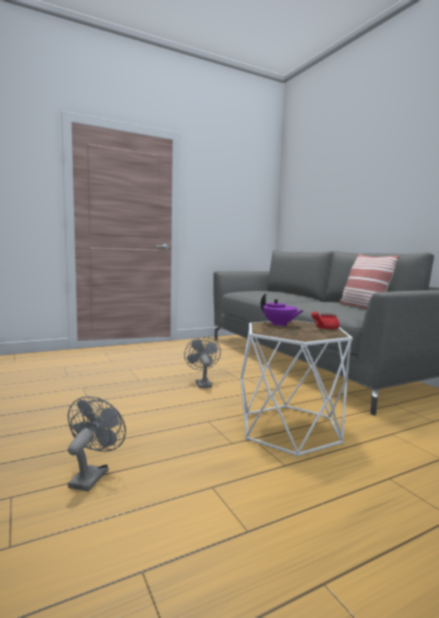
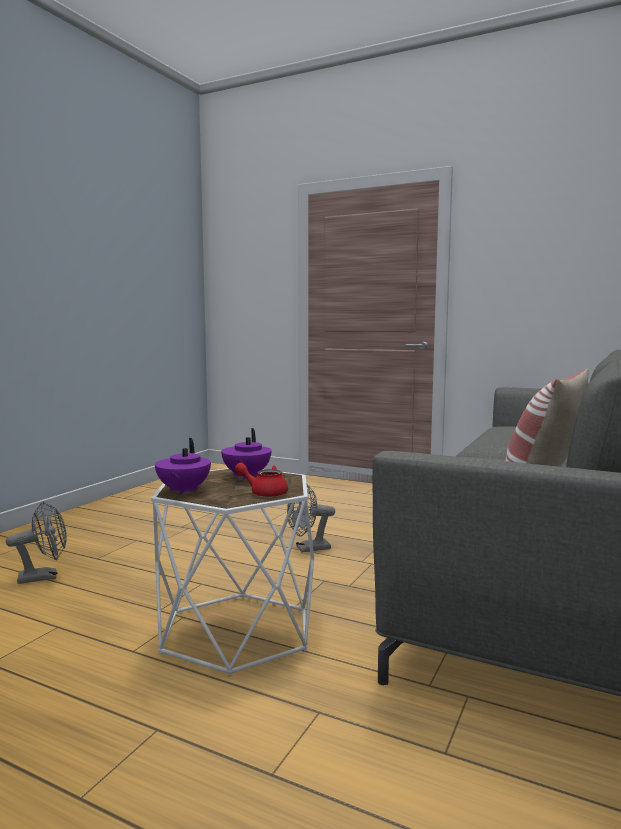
camera: 55 degrees right, 0 degrees up
grey fan [184,337,221,388] -> grey fan turned 150 degrees counterclockwise [287,483,335,553]
none -> purple teapot [155,438,211,495]

